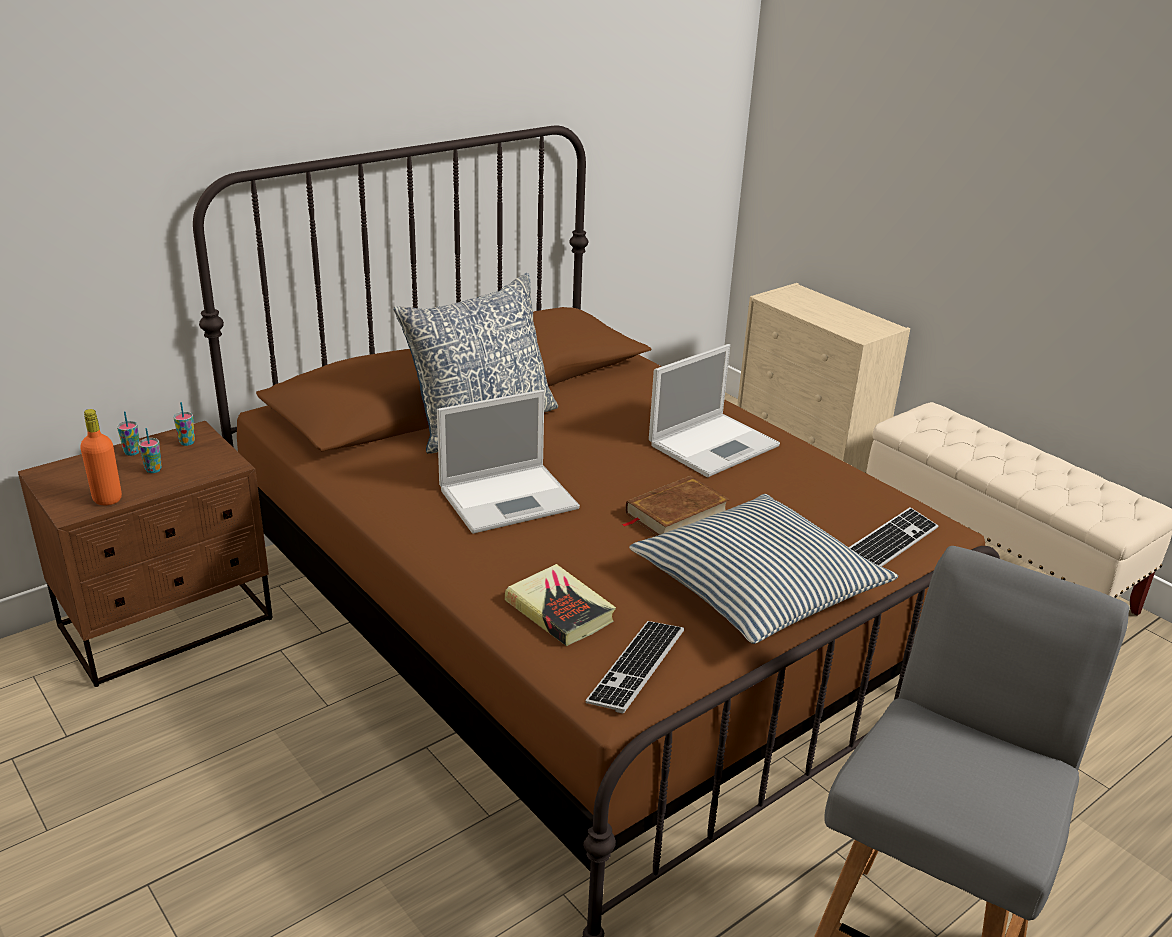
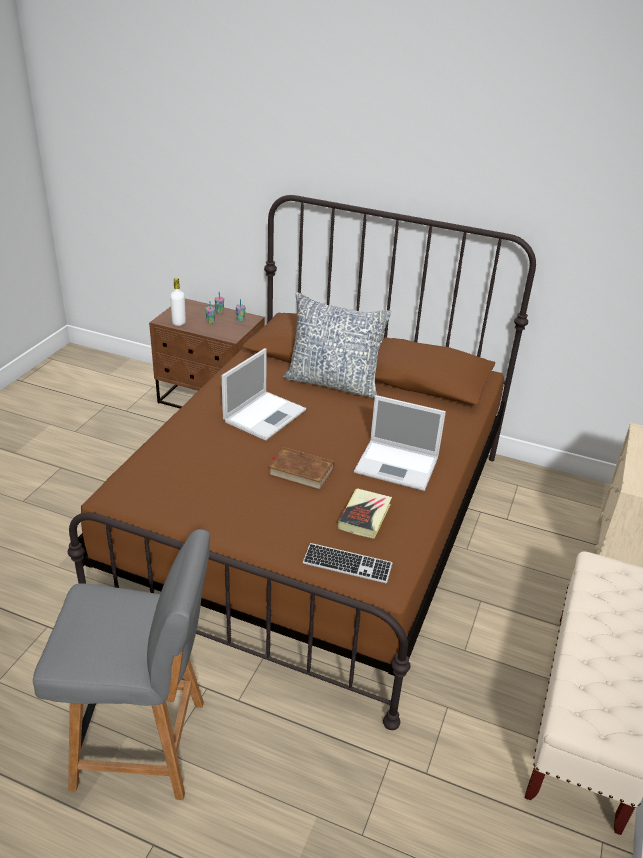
camera: 60 degrees right, 5 degrees up
orange bottle [80,409,122,505] -> white bottle [170,278,186,326]
laptop [437,390,580,534] -> laptop turned 90 degrees counterclockwise [222,348,306,441]
book [505,564,616,646] -> book moved to [338,488,392,539]
keyboard [585,621,684,714] -> none
pillow [629,494,898,644] -> none

